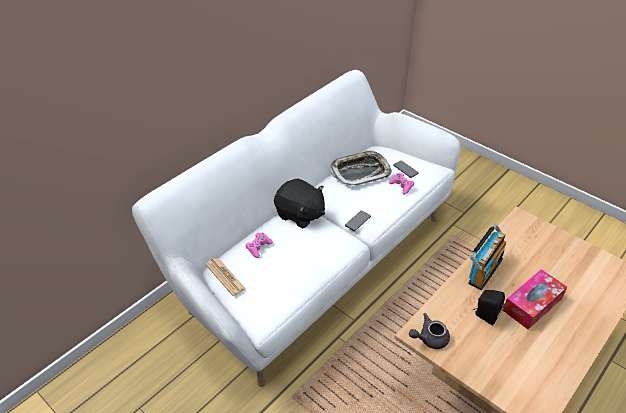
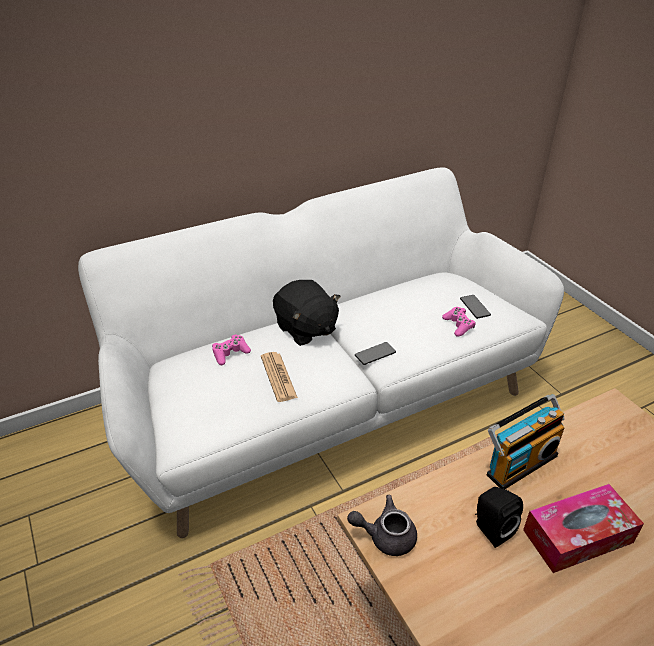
camera: 20 degrees right, 5 degrees down
newspaper [205,258,246,296] -> newspaper moved to [261,352,298,402]
tray [330,150,392,187] -> none

